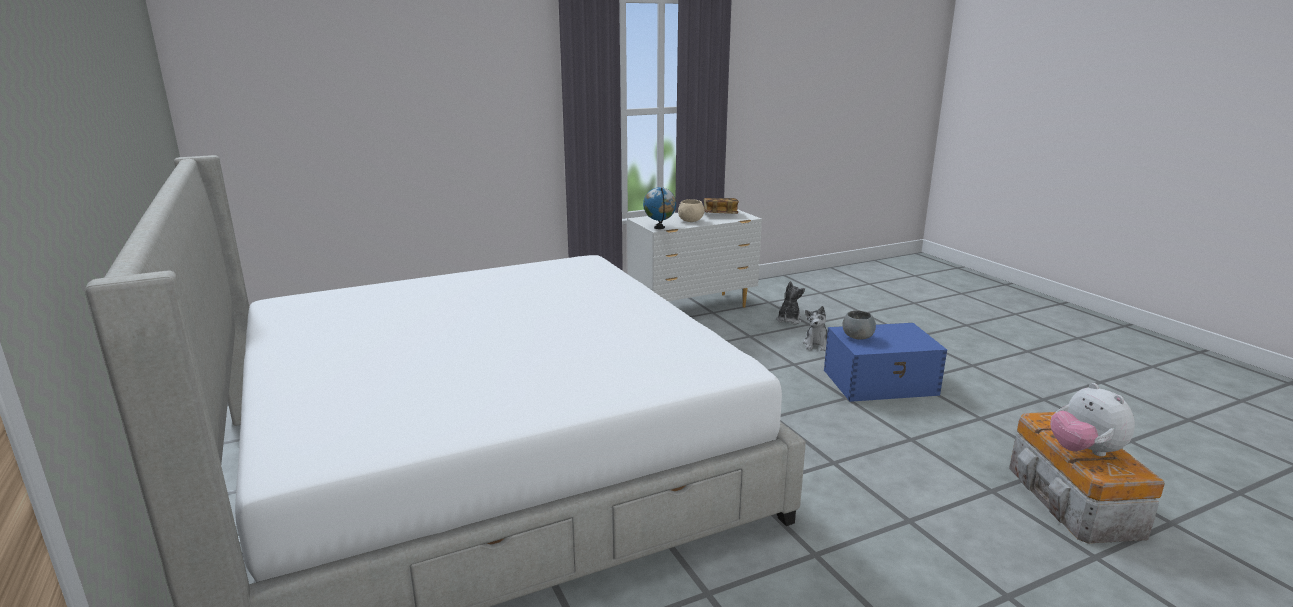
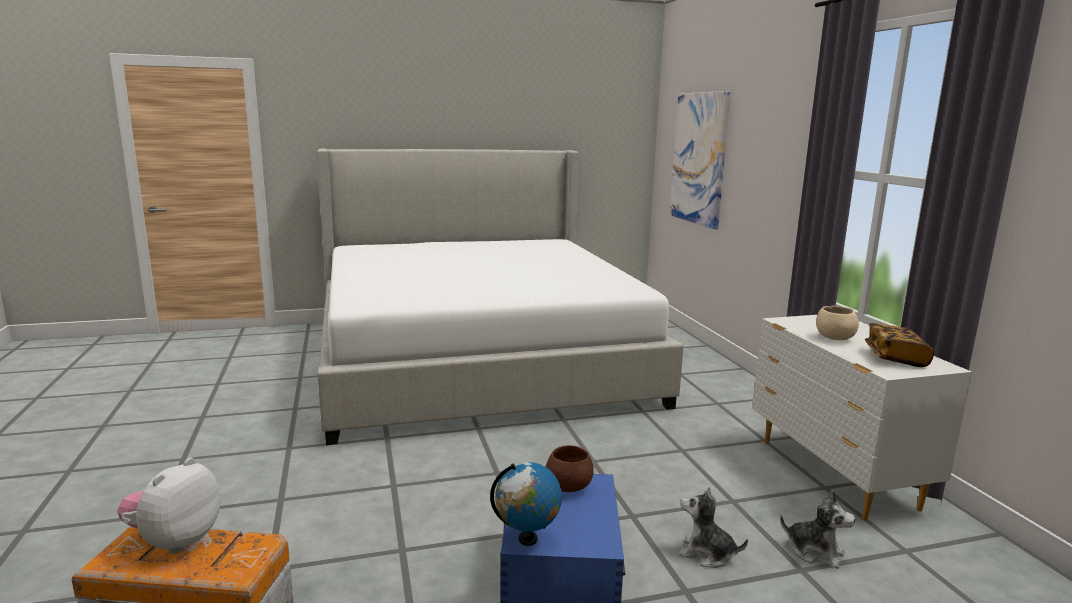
camera: 100 degrees right, 5 degrees down
globe [643,187,676,229] -> globe moved to [490,462,562,546]
grey bowl [843,310,876,340] -> brown bowl [546,445,594,492]
plush toy [1050,383,1135,457] -> plush toy turned 60 degrees counterclockwise [117,457,221,554]
none -> picture [670,91,731,229]

